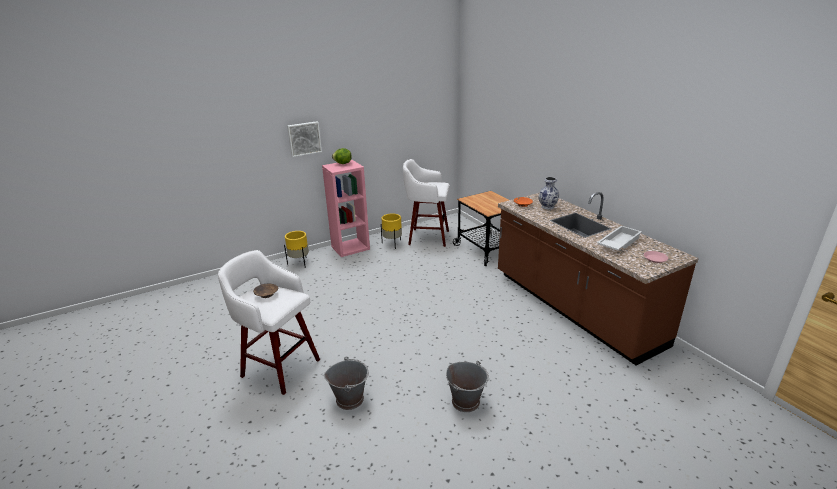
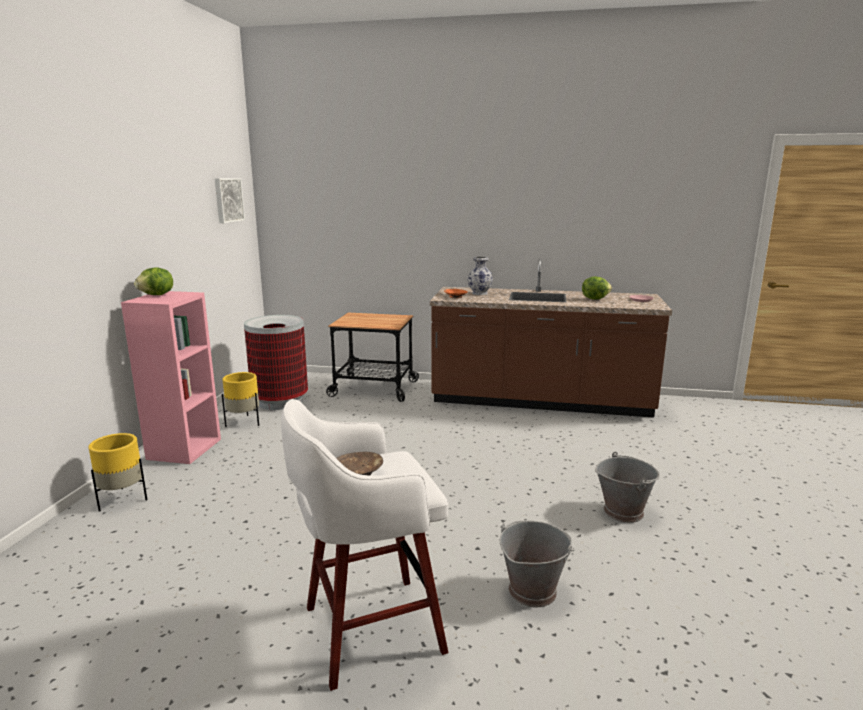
camera: 50 degrees left, 10 degrees down
picture [287,121,322,157] -> picture moved to [215,178,245,223]
white stool [403,159,449,247] -> trash can [244,315,308,410]
white tray [597,226,642,250] -> lettuce [582,276,612,300]

